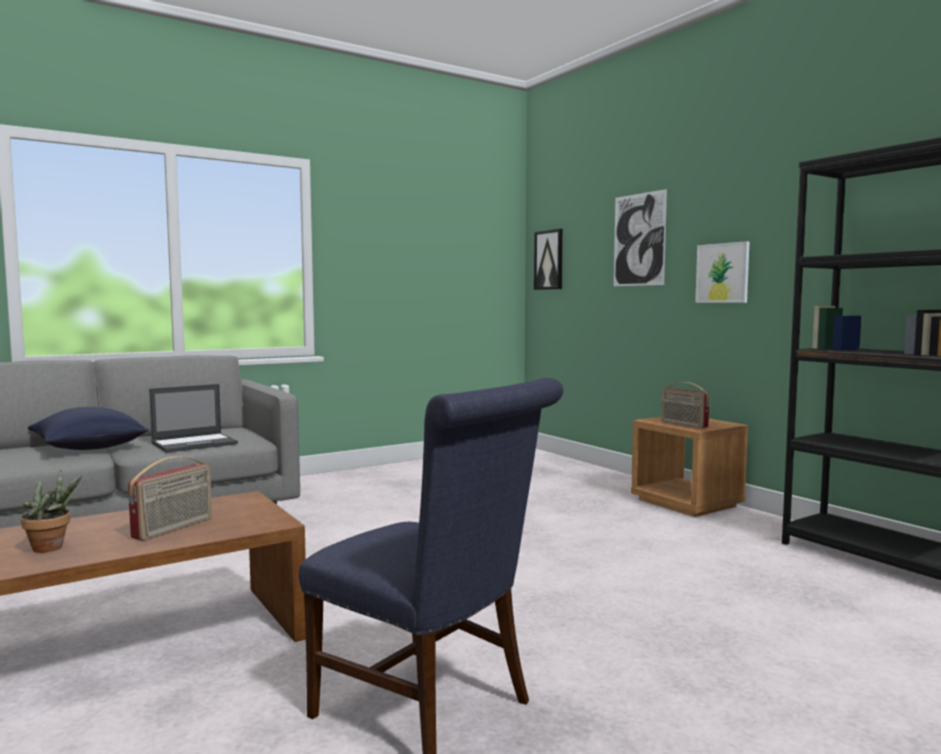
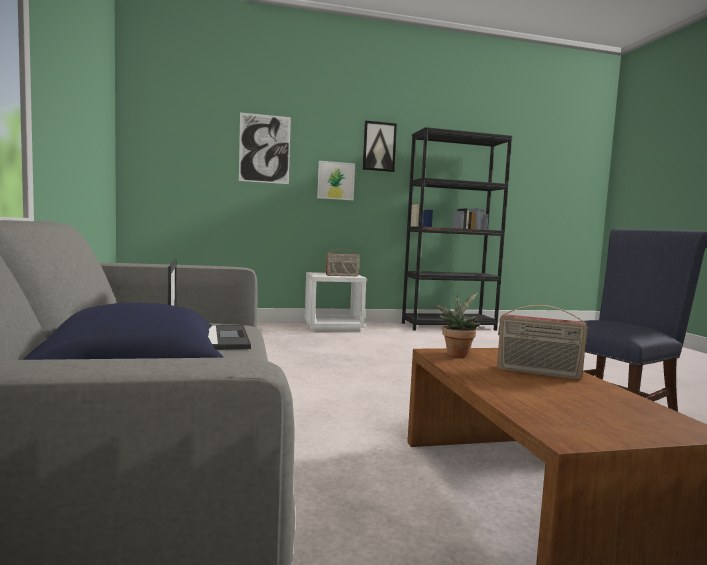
camera: 70 degrees left, 0 degrees up
potted plant [21,470,82,553] -> potted plant moved to [435,292,480,357]
radio [128,456,212,541] -> radio turned 150 degrees clockwise [497,305,587,379]
picture [534,229,563,290] -> picture moved to [363,120,397,172]
brown nightstand [631,417,748,517] -> white nightstand [304,272,367,331]

